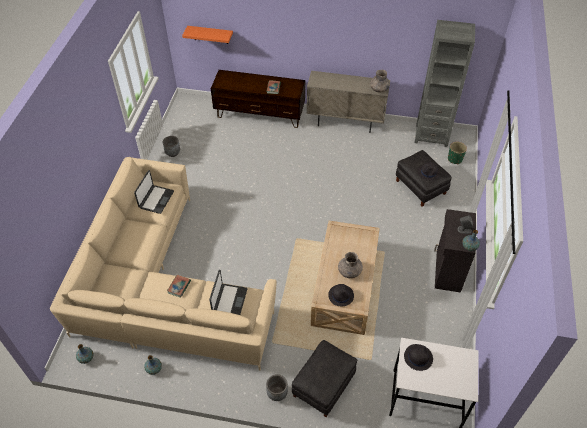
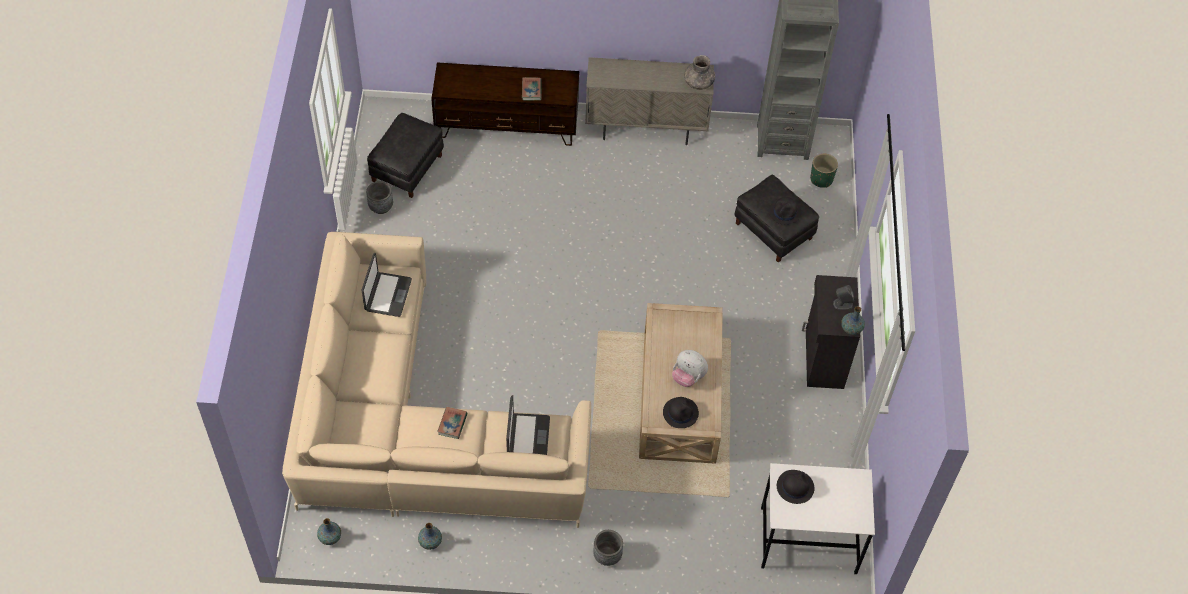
camera: 10 degrees left, 5 degrees up
orange shelf [182,26,233,44] -> none
black ottoman [292,340,357,417] -> black ottoman moved to [367,113,444,198]
grey vase [338,252,363,278] -> plush toy [672,350,708,387]

